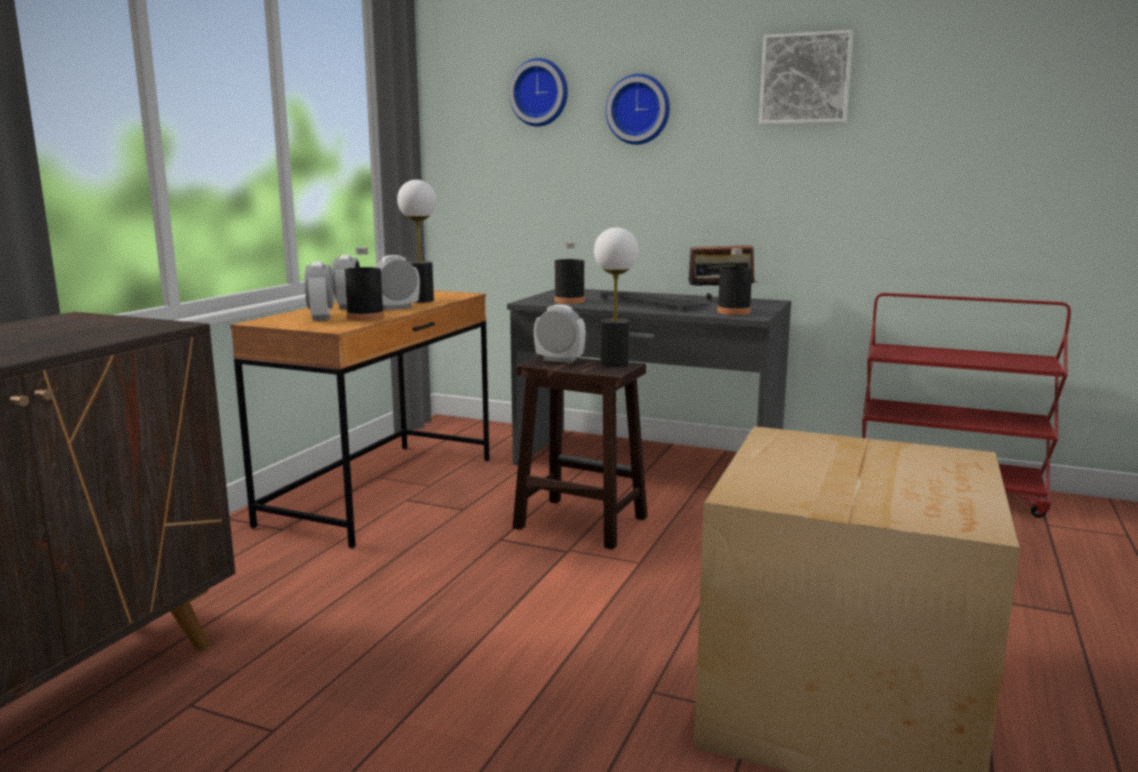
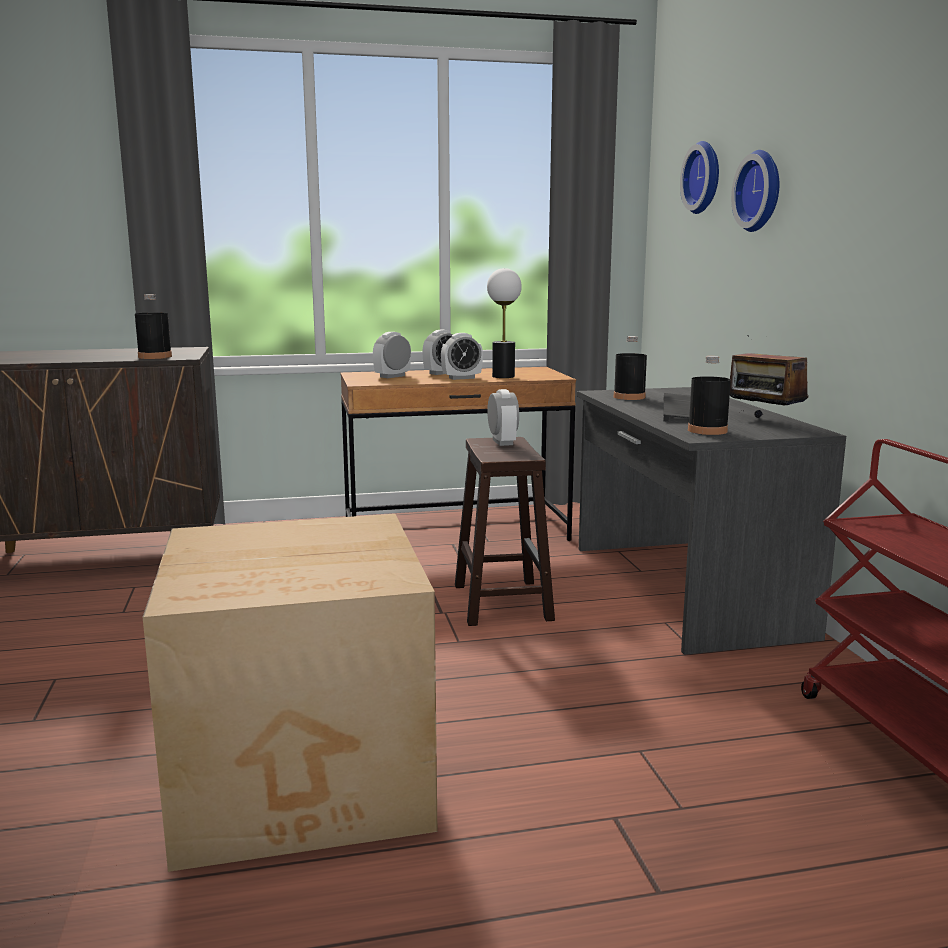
camera: 55 degrees right, 0 degrees up
black bottle [345,247,384,321] -> black bottle moved to [135,294,172,359]
alarm clock [375,255,420,310] -> alarm clock turned 135 degrees clockwise [441,333,483,380]
table lamp [594,227,638,367] -> none
picture [759,30,853,124] -> none

